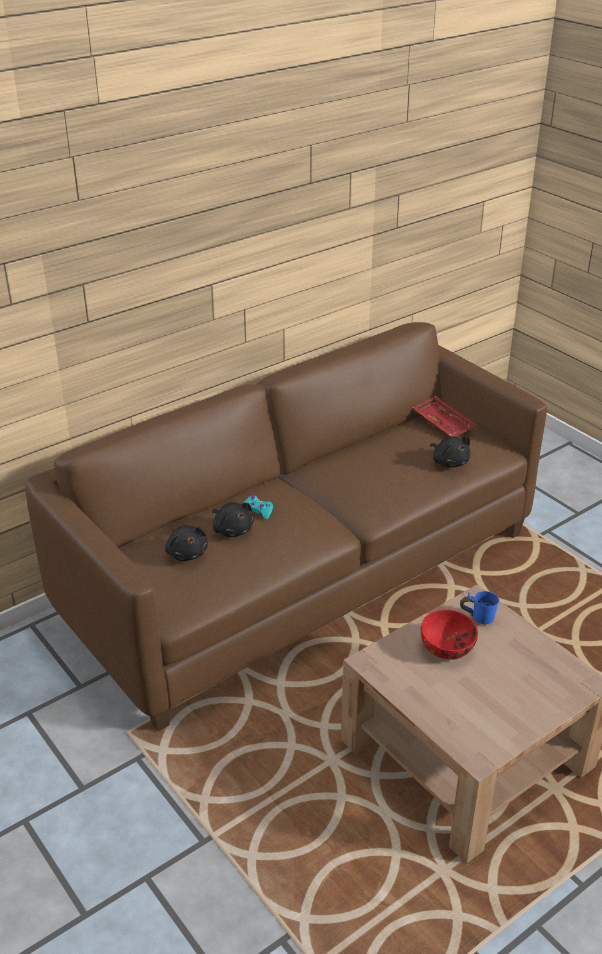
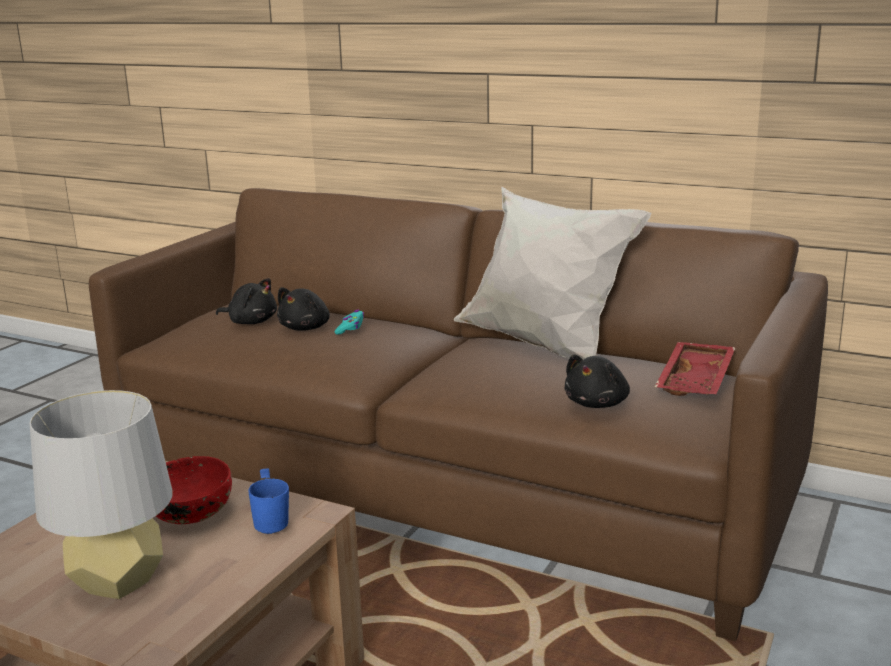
camera: 65 degrees right, 15 degrees down
black plush toy [165,525,208,561] -> black plush toy turned 105 degrees counterclockwise [216,278,277,324]
none -> grey table lamp [29,390,173,599]
none -> white pillow [454,186,652,360]

